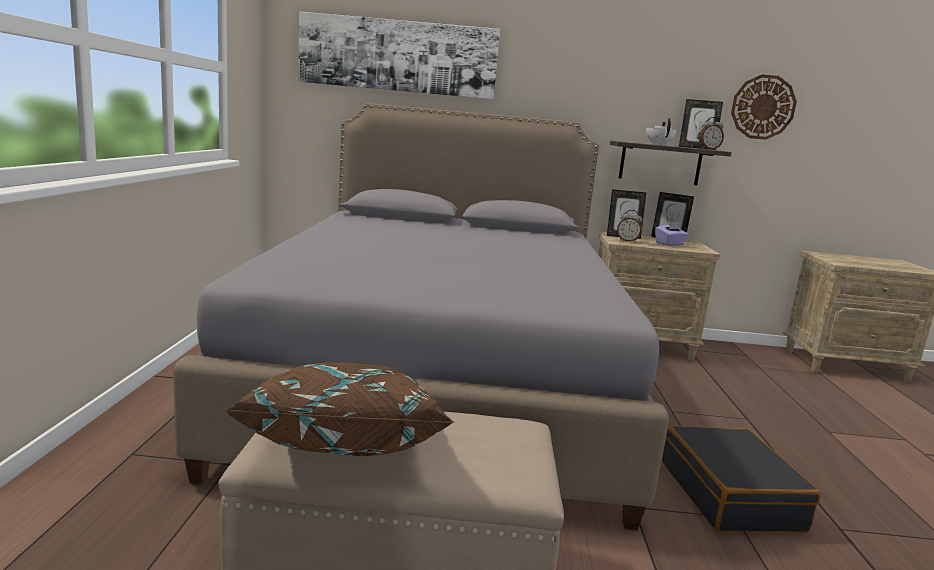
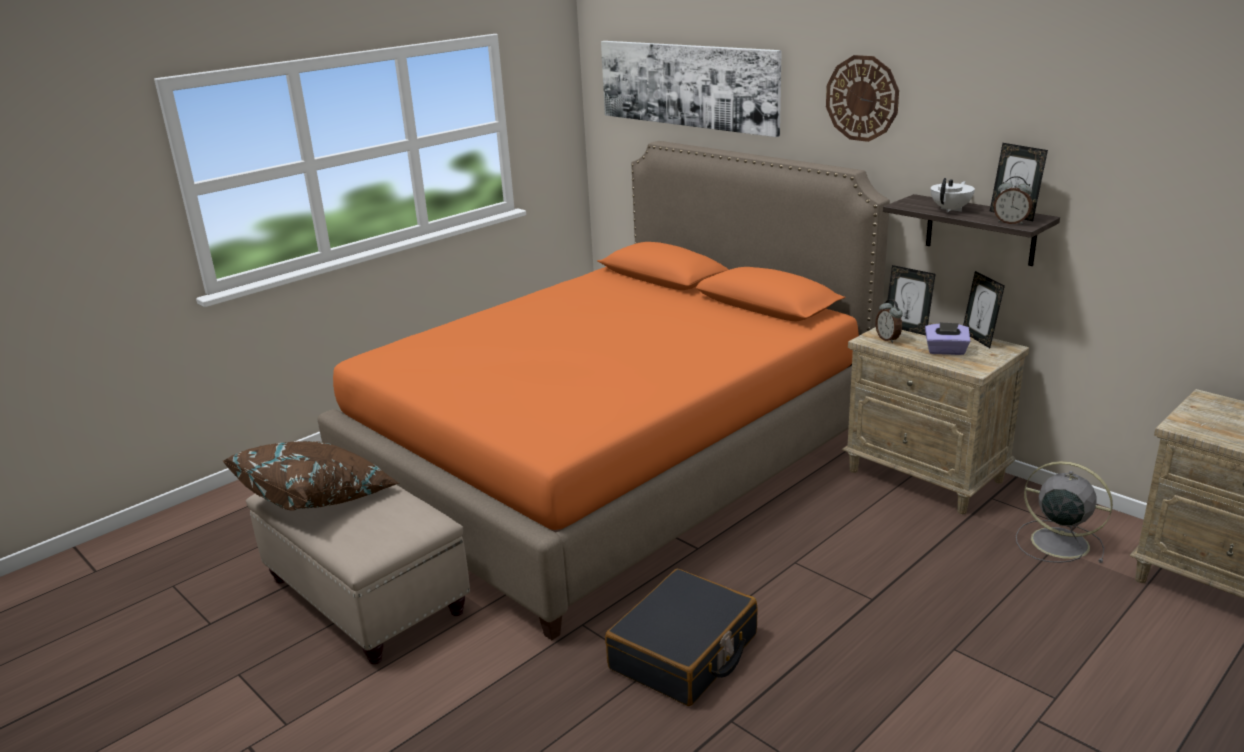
camera: 45 degrees right, 10 degrees up
grey bed [173,103,669,531] -> orange bed [318,141,890,640]
wall clock [731,74,797,140] -> wall clock moved to [826,55,899,142]
none -> grey fan [1016,461,1113,563]

